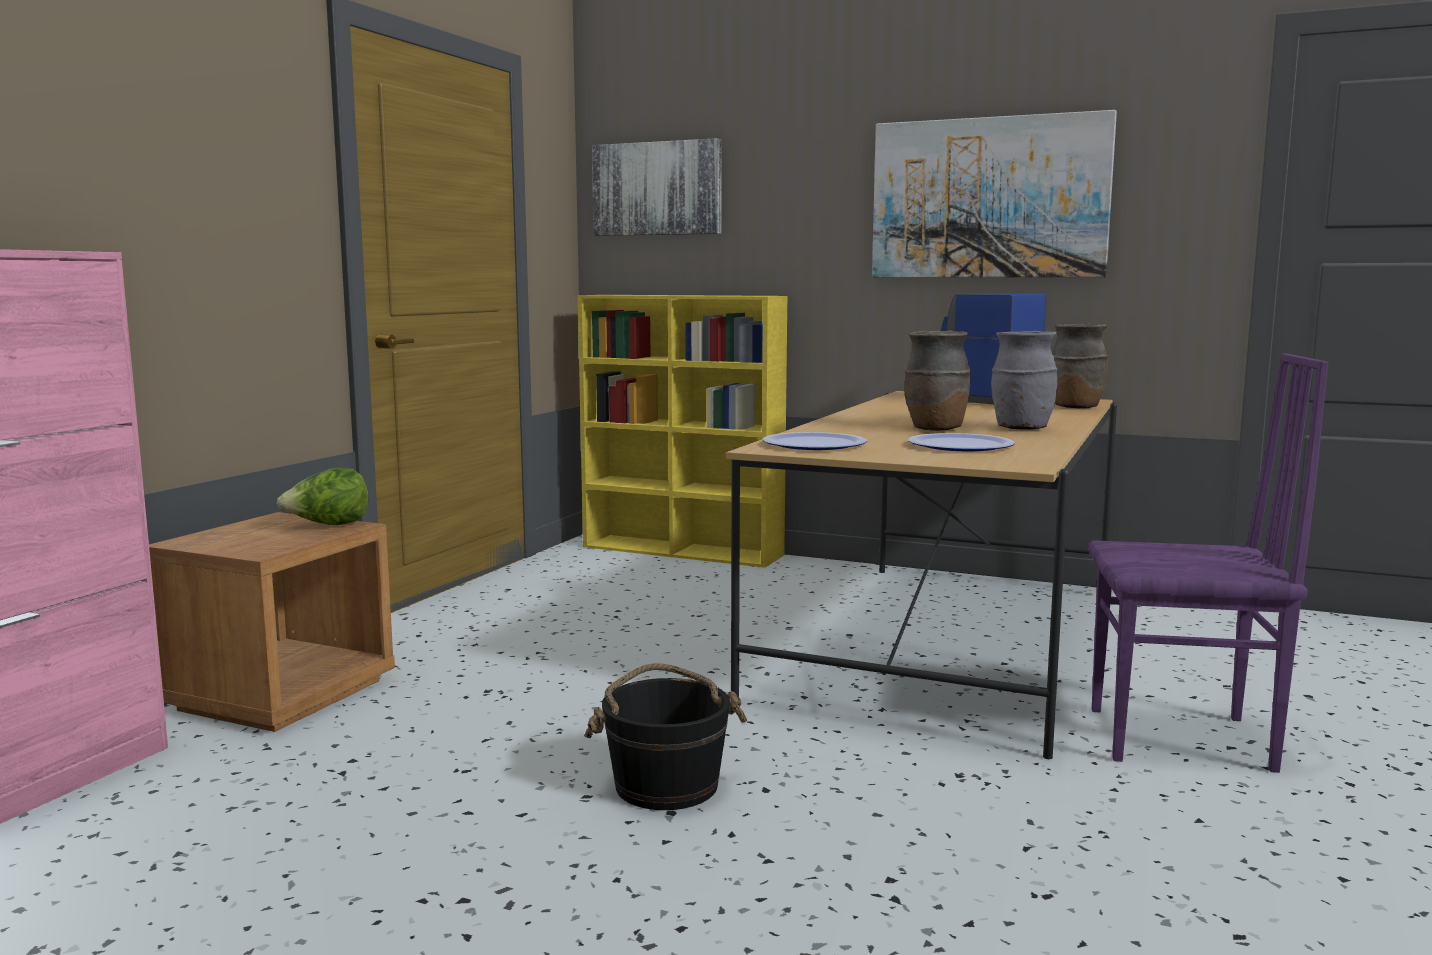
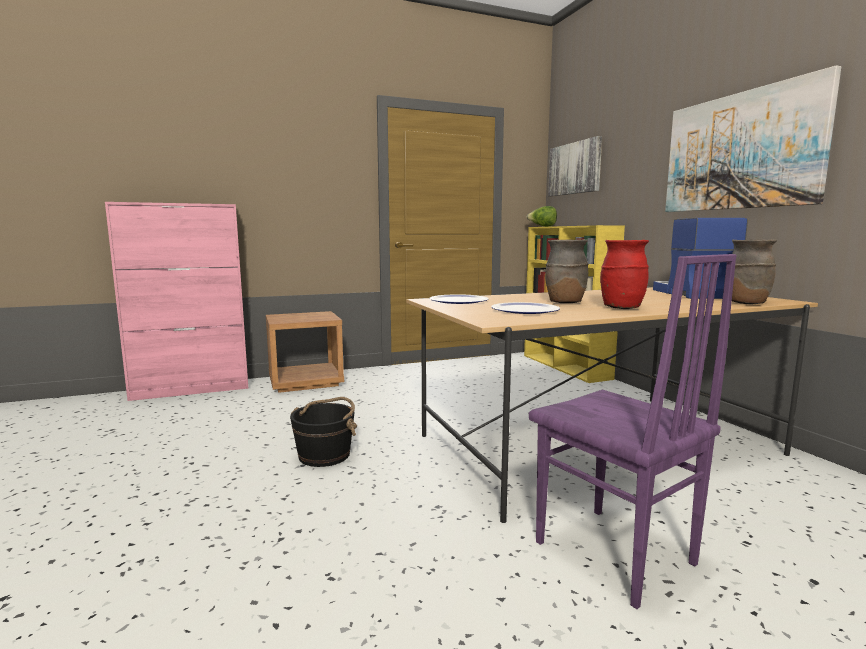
camera: 45 degrees right, 0 degrees up
lettuce [277,468,368,525] -> lettuce moved to [526,206,557,227]
grey vase [991,331,1058,430] -> red vase [600,240,649,309]

